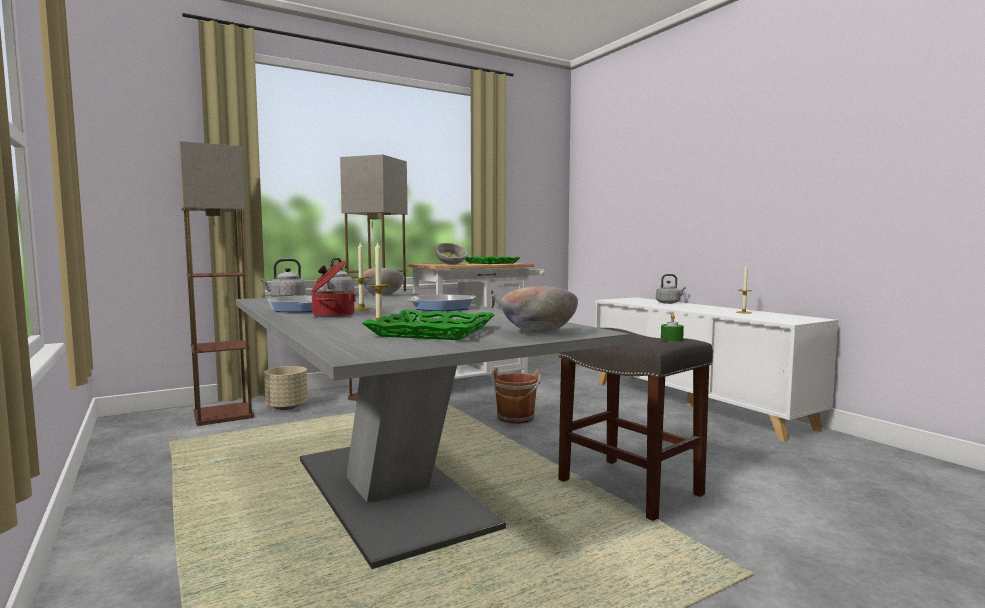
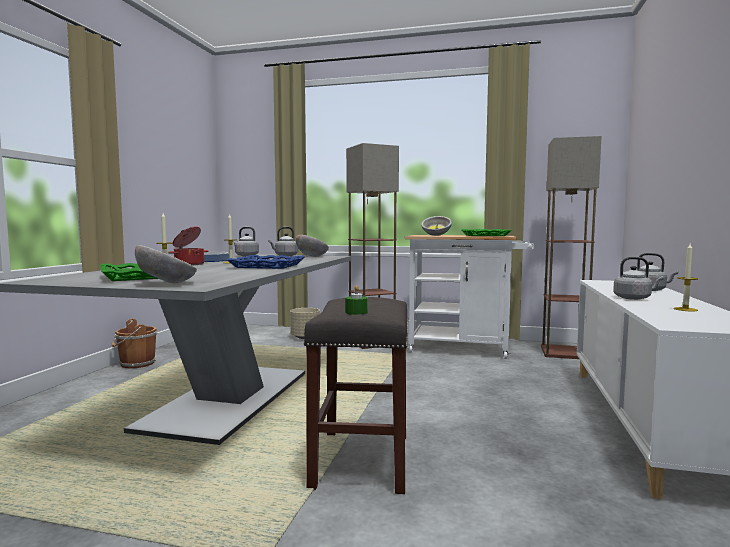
camera: 45 degrees right, 0 degrees up
floor lamp [178,141,254,426] -> floor lamp moved to [541,136,602,359]
frying pan [408,294,475,311] -> blue tray [227,255,305,269]
brown bucket [491,367,541,424] -> brown bucket moved to [112,319,157,368]
none -> grey kettle [613,257,664,300]

